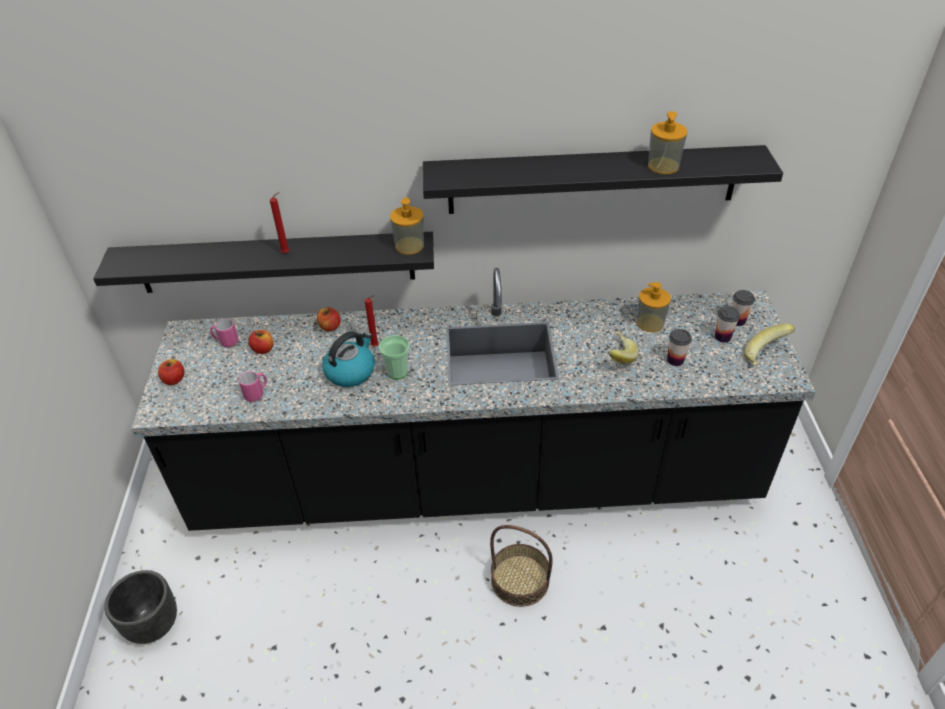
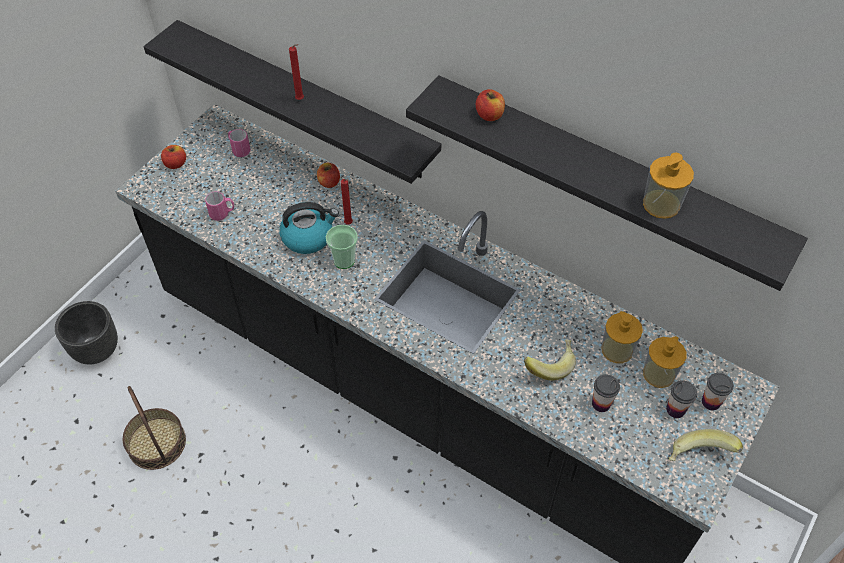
camera: 35 degrees right, 10 degrees up
apple [249,330,274,354] -> apple moved to [476,89,505,121]
soap dispenser [390,197,424,255] -> soap dispenser moved to [643,336,687,388]
basket [490,525,553,607] -> basket moved to [123,386,186,470]

